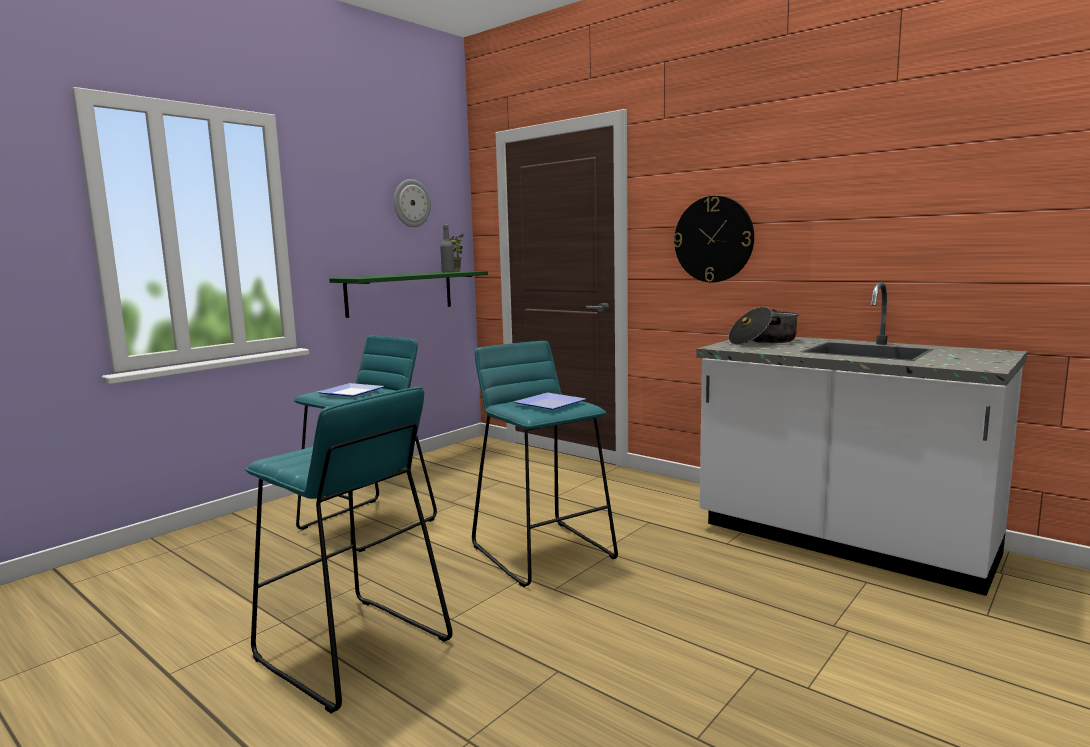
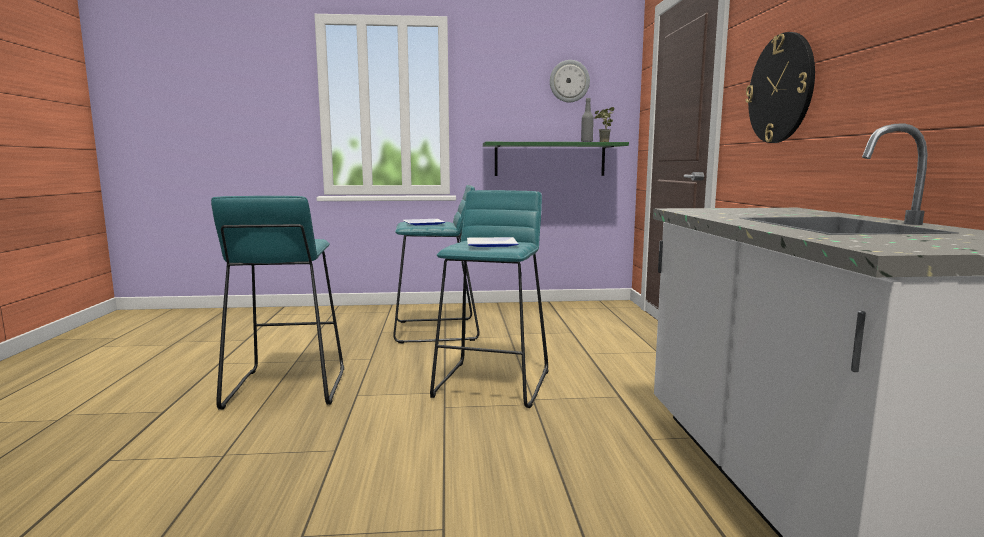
camera: 45 degrees right, 0 degrees up
cooking pot [728,307,799,345] -> none

